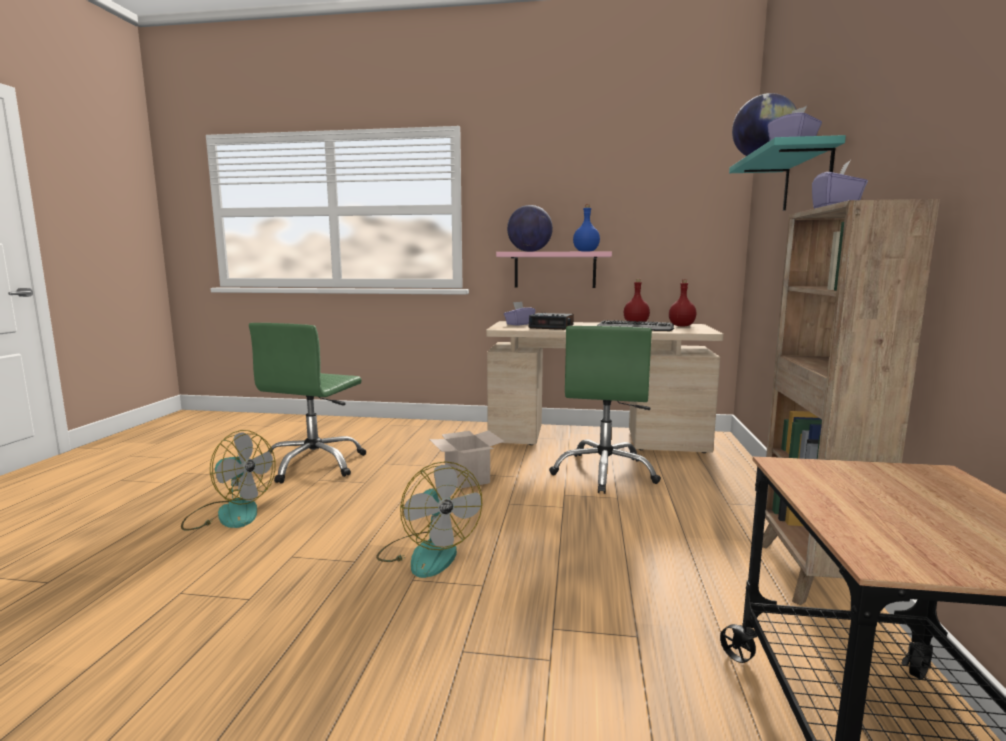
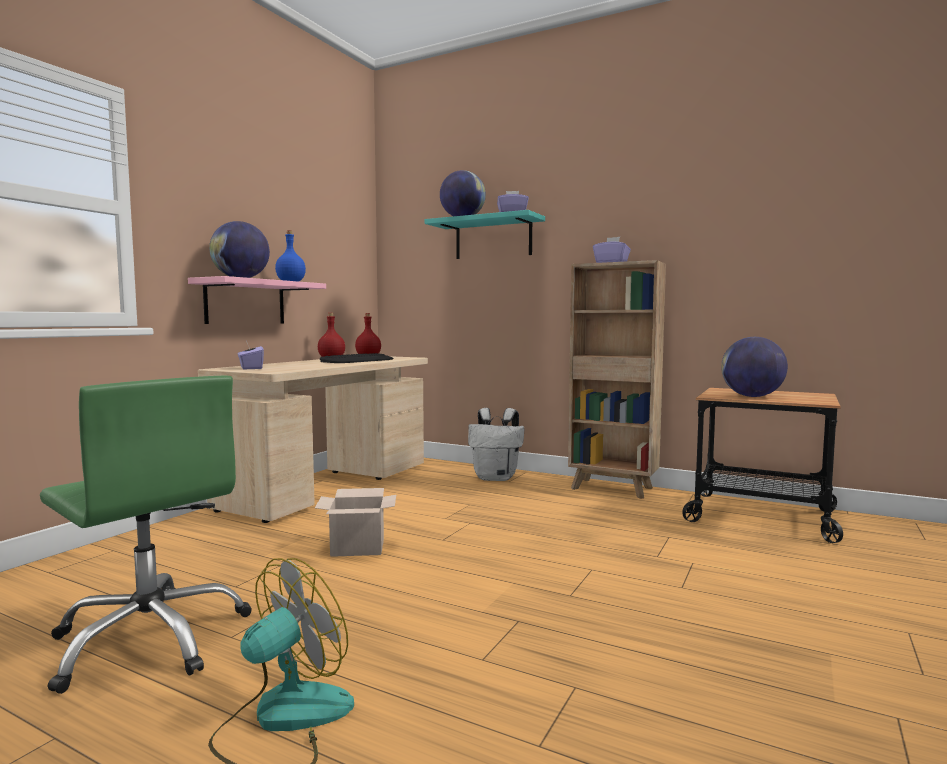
camera: 70 degrees left, 5 degrees down
fan [376,461,482,578] -> none
alarm clock [529,313,574,330] -> none
green office chair [549,326,661,494] -> none
none -> white backpack [468,408,524,481]
none -> globe [721,337,788,397]

